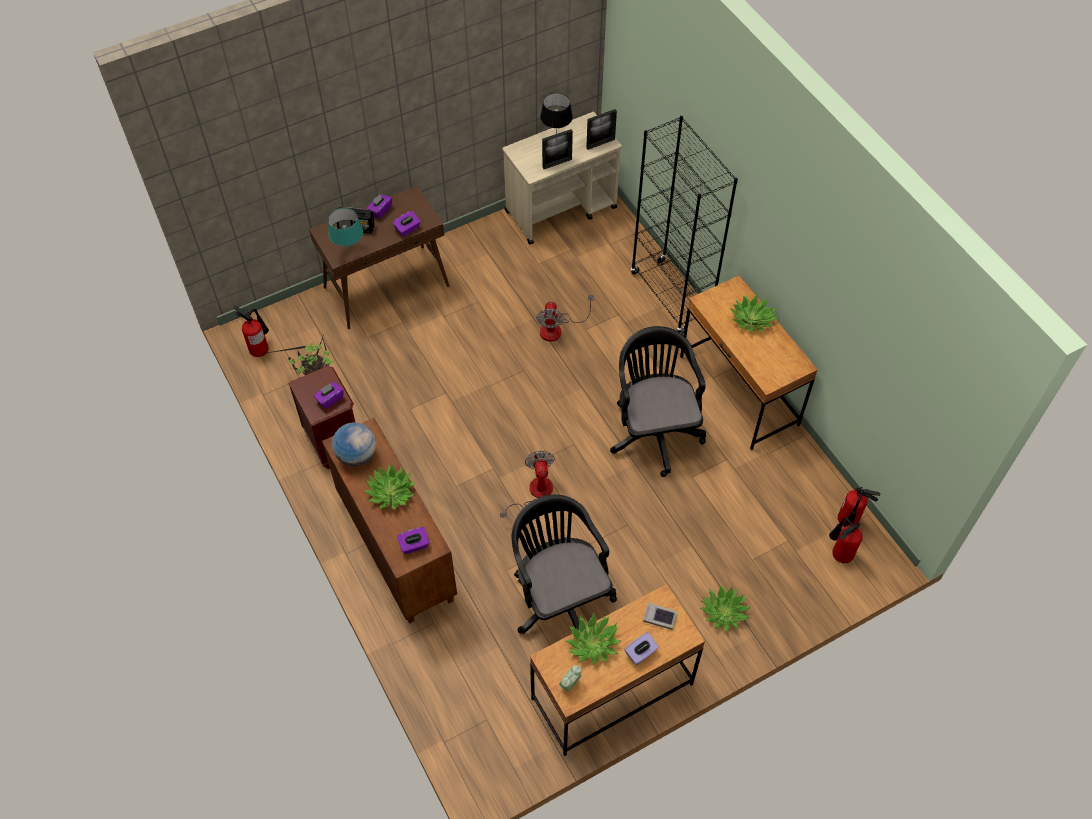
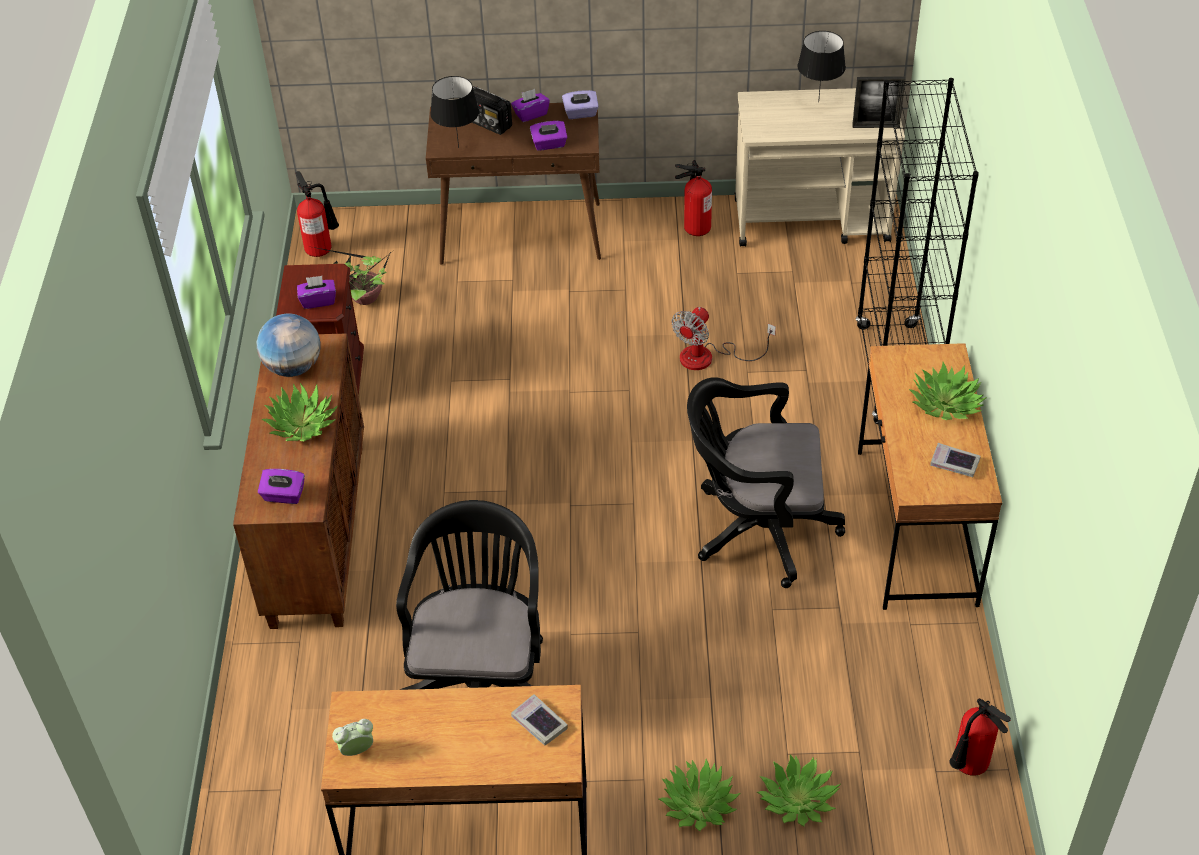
camera: 30 degrees right, 10 degrees down
turquoise table lamp [328,208,363,252] -> black table lamp [430,76,479,148]
fan [500,451,555,518] -> none
picture frame [542,129,573,169] -> none
potted plant [566,613,621,665] -> potted plant moved to [757,755,841,826]
black office chair [610,326,706,477] -> black office chair turned 105 degrees counterclockwise [687,377,845,588]
purple tissue box [624,632,659,665] -> purple tissue box moved to [562,90,599,119]
fire extinguisher [829,518,863,563] -> fire extinguisher moved to [675,160,712,236]
none -> book [930,443,981,477]

